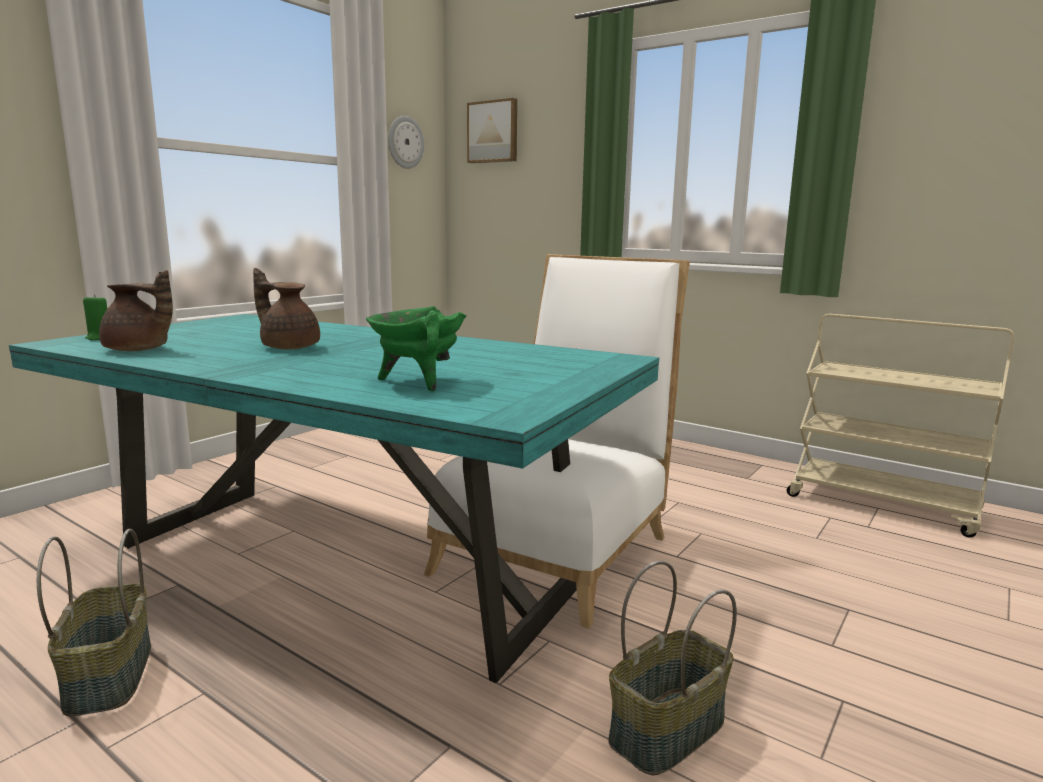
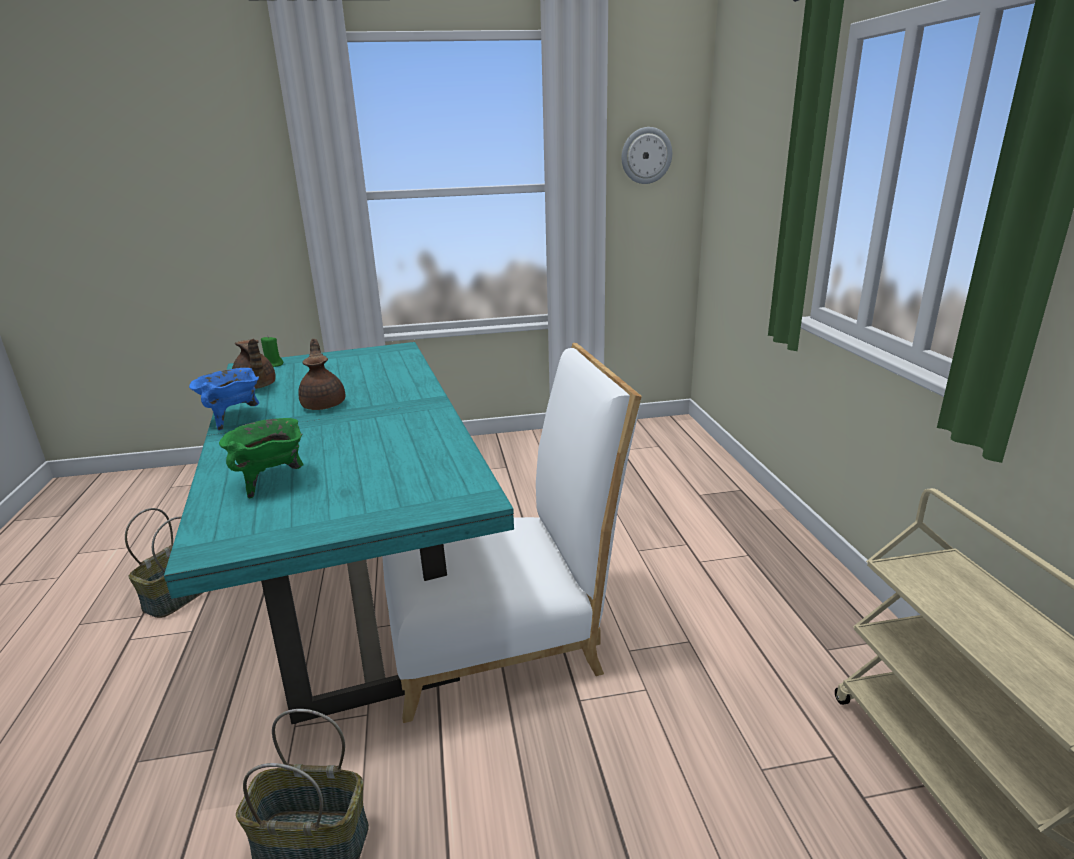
camera: 45 degrees right, 10 degrees up
picture [467,98,517,163] -> none
none -> blue cooking pot [189,368,259,431]

